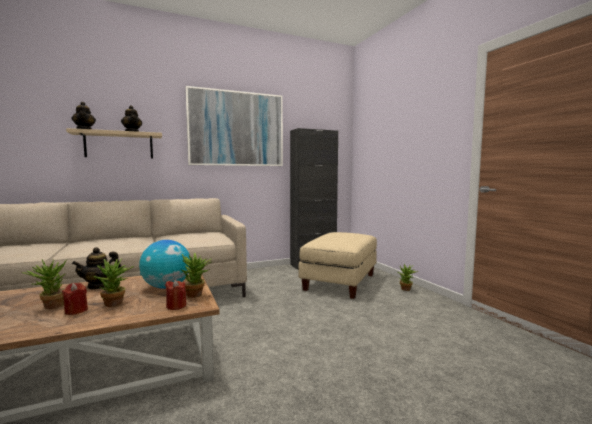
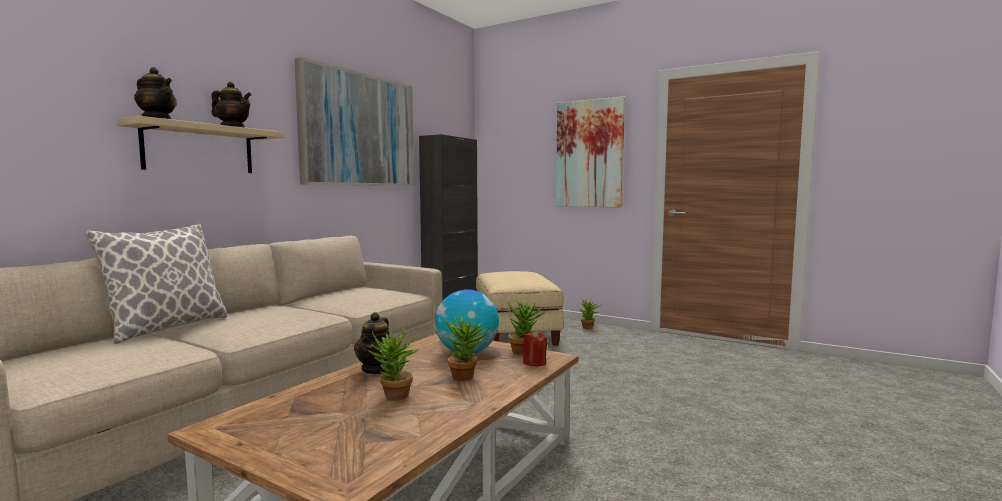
camera: 35 degrees left, 0 degrees up
red candle [62,283,88,315] -> none
none -> pillow [84,224,228,344]
none -> picture [556,96,625,208]

